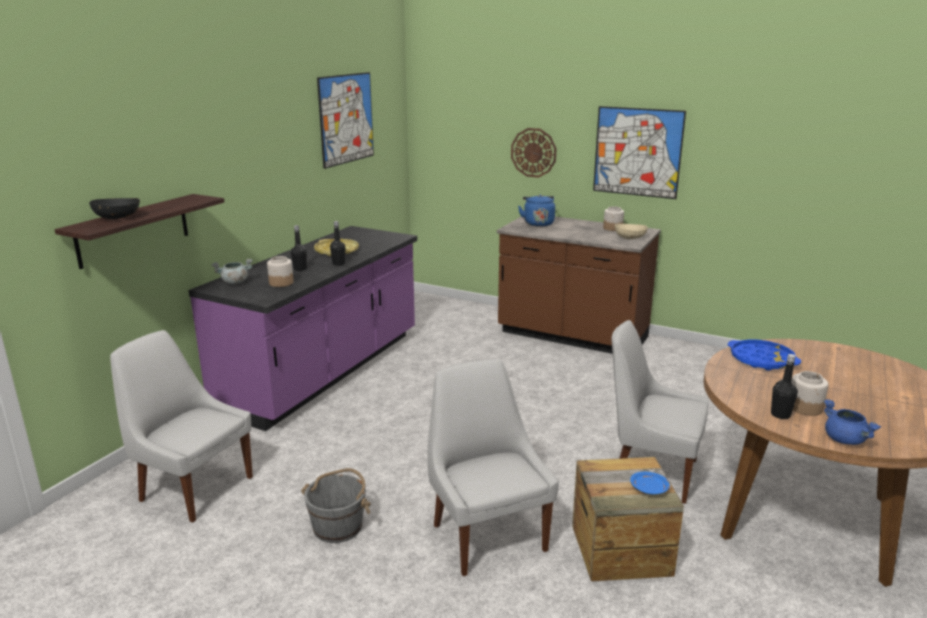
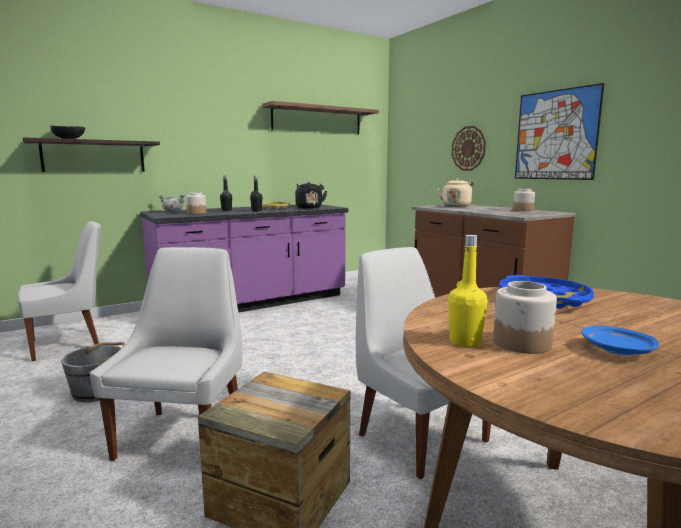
camera: 30 degrees right, 10 degrees down
white chair [110,330,253,523] -> white chair turned 90 degrees clockwise [18,221,101,361]
picture [317,72,374,169] -> brown shelf [262,101,379,135]
blue kettle [518,195,555,227] -> beige kettle [437,178,474,207]
beige bowl [615,224,648,239] -> none
blue plate [630,472,670,494] -> blue plate moved to [582,326,659,355]
black bottle [771,354,798,419] -> yellow bottle [448,235,488,347]
blue cooking pot [823,400,881,445] -> none
none -> black kettle [295,182,327,209]

